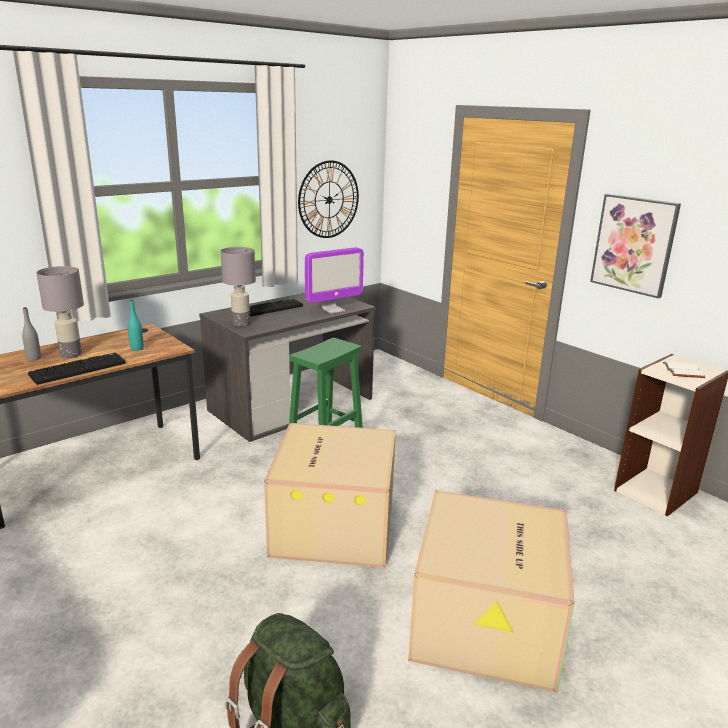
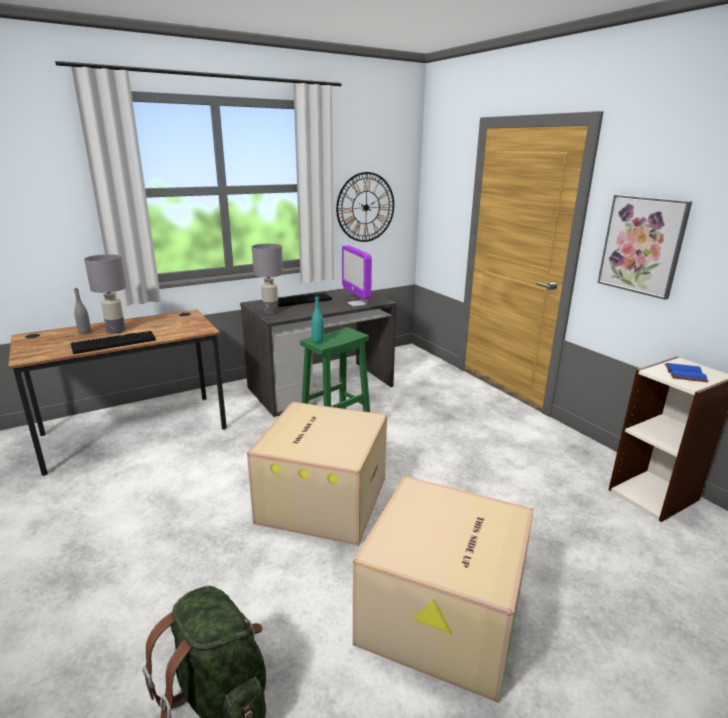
camera: 10 degrees right, 0 degrees up
turquoise bottle [128,300,144,351] -> turquoise bottle moved to [311,296,324,343]
monitor [305,247,364,314] -> monitor turned 90 degrees clockwise [342,245,372,307]
white book [663,361,706,378] -> blue book [664,363,709,382]

